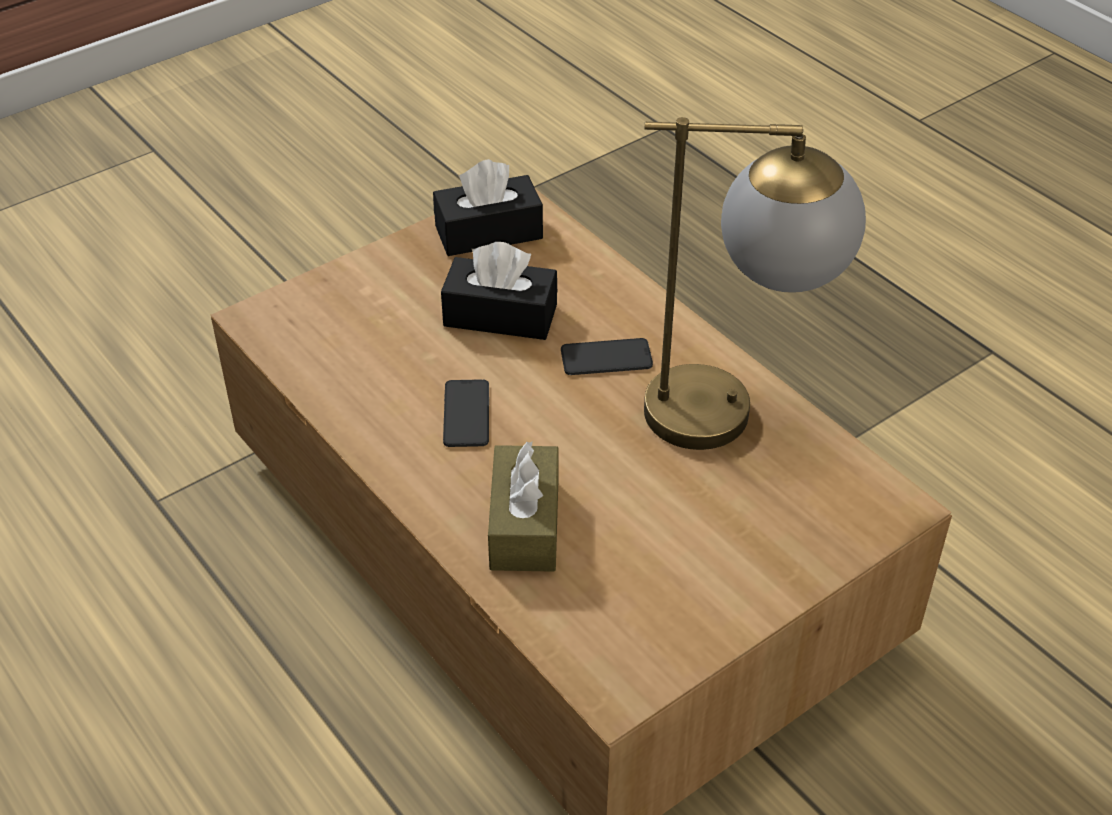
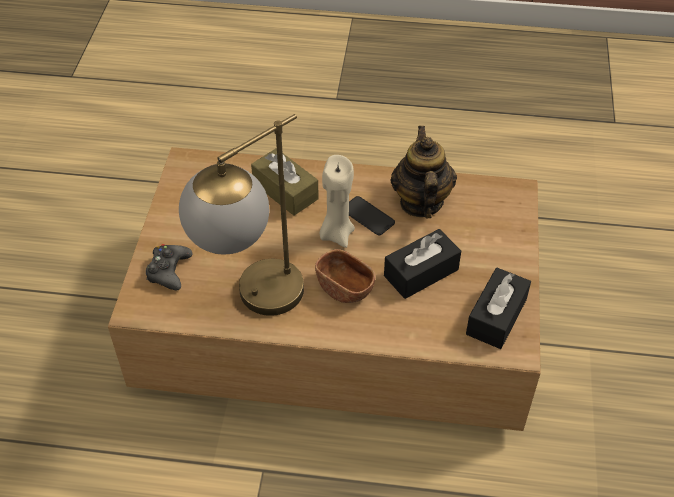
camera: 135 degrees right, 5 degrees up
phone [561,338,653,375] -> brown bowl [315,249,375,303]
none -> black game controller [146,244,193,290]
none -> beige candle [319,155,355,248]
none -> teapot [390,126,457,218]

